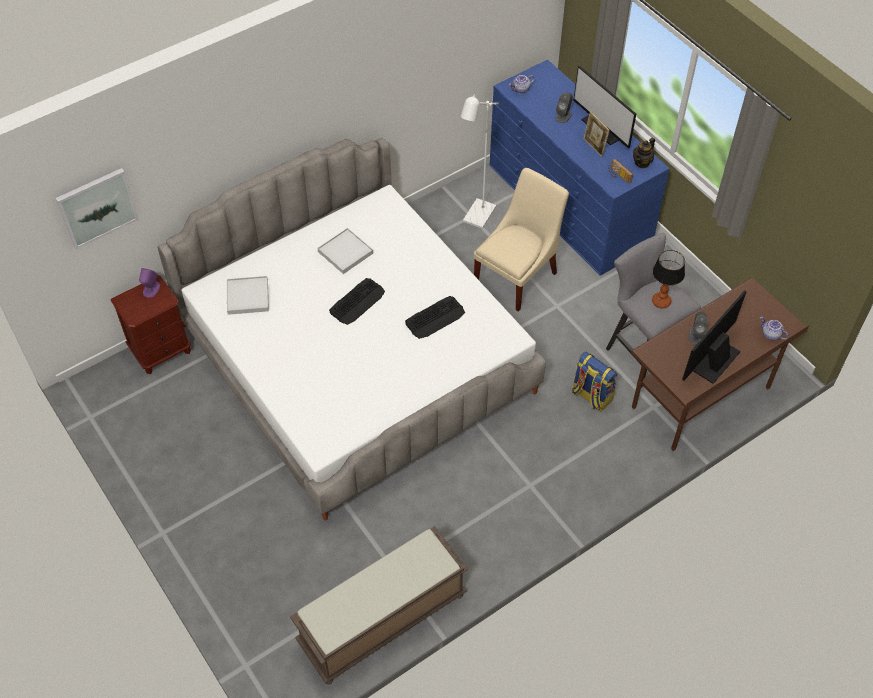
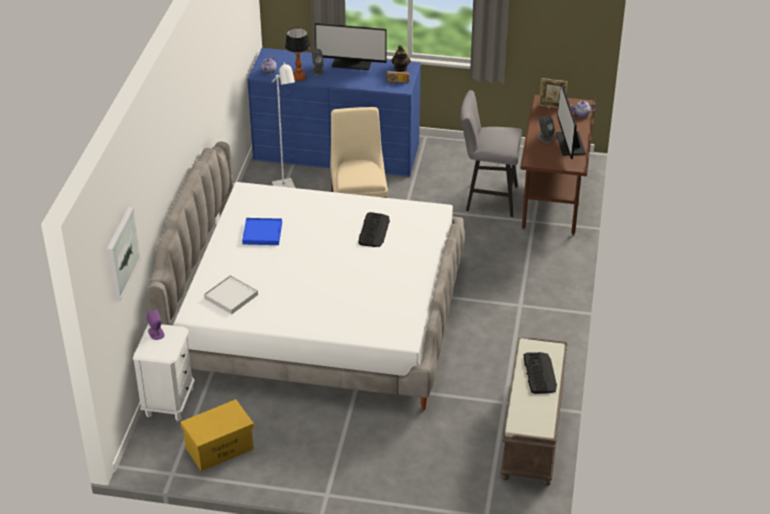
camera: 45 degrees left, 15 degrees down
brown nightstand [110,275,191,374] -> white nightstand [133,323,195,421]
white tray [317,228,373,274] -> blue tray [242,218,282,245]
keyboard [329,278,385,325] -> keyboard moved to [523,352,557,394]
backpack [572,352,617,411] -> none
picture frame [583,111,610,157] -> picture frame moved to [539,78,568,108]
table lamp [652,250,685,309] -> table lamp moved to [285,28,310,81]
none -> yellow storage box [180,399,254,471]

